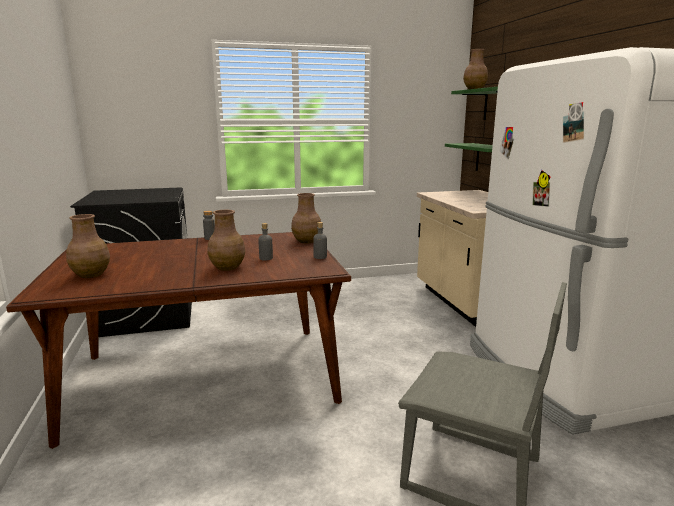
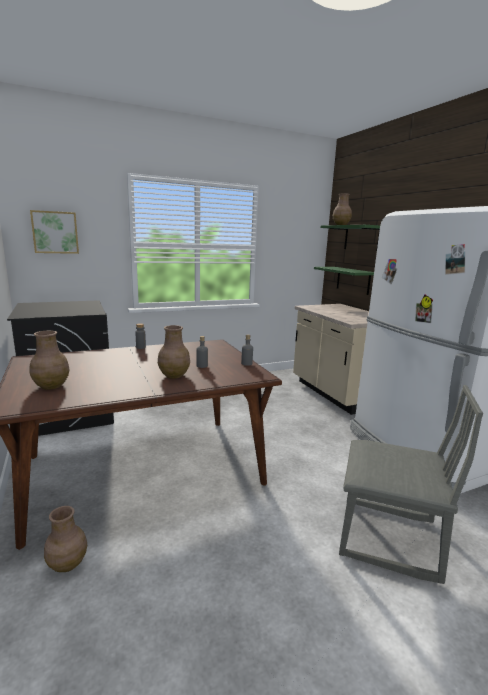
camera: 10 degrees left, 0 degrees up
brown vase [291,193,321,243] -> brown vase moved to [44,506,87,572]
none -> picture [30,210,79,254]

